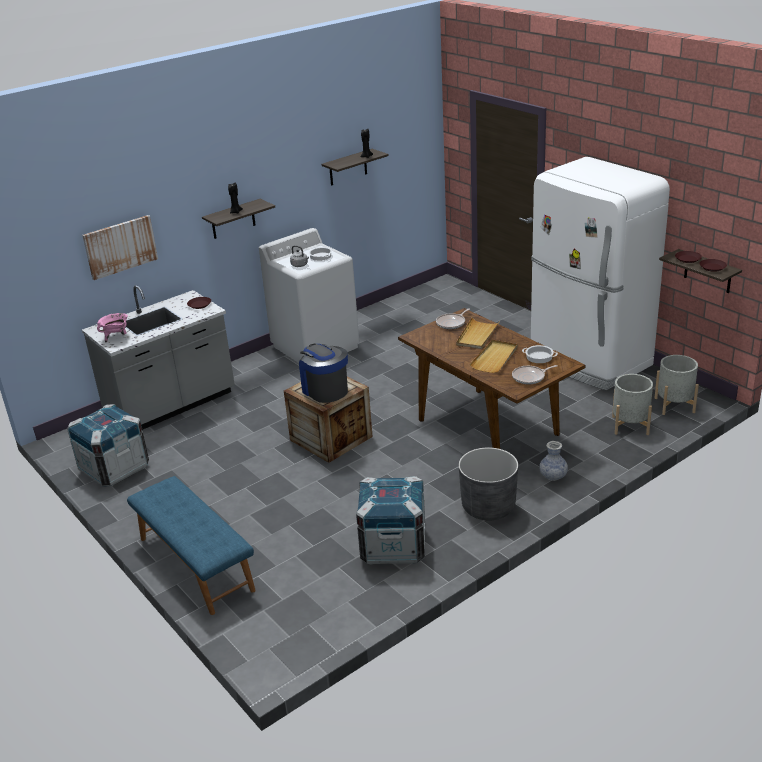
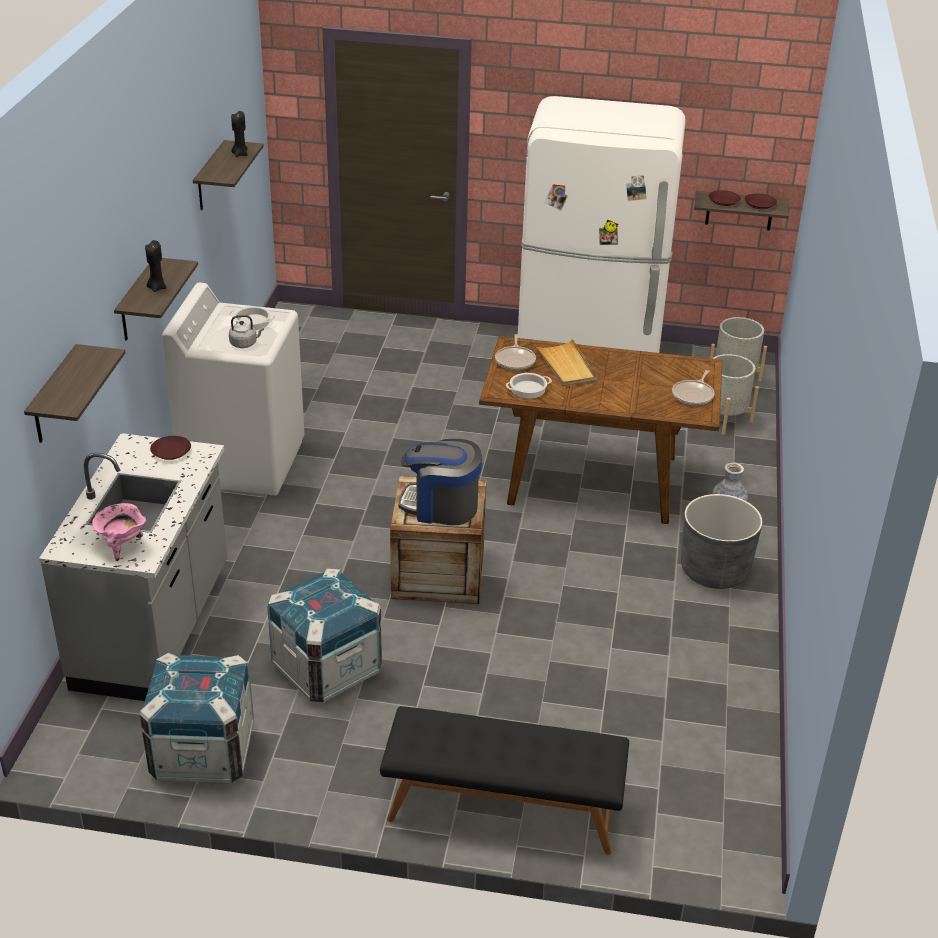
camera: 45 degrees left, 5 degrees up
picture [82,215,158,280] -> shelf [24,344,125,443]
blue bench [127,476,256,615] -> black bench [380,706,629,855]
crate [356,476,425,565] -> crate moved to [267,569,382,703]
beige tray [470,340,517,373] -> none
cooking pot [522,345,558,363] -> cooking pot moved to [506,373,552,399]

